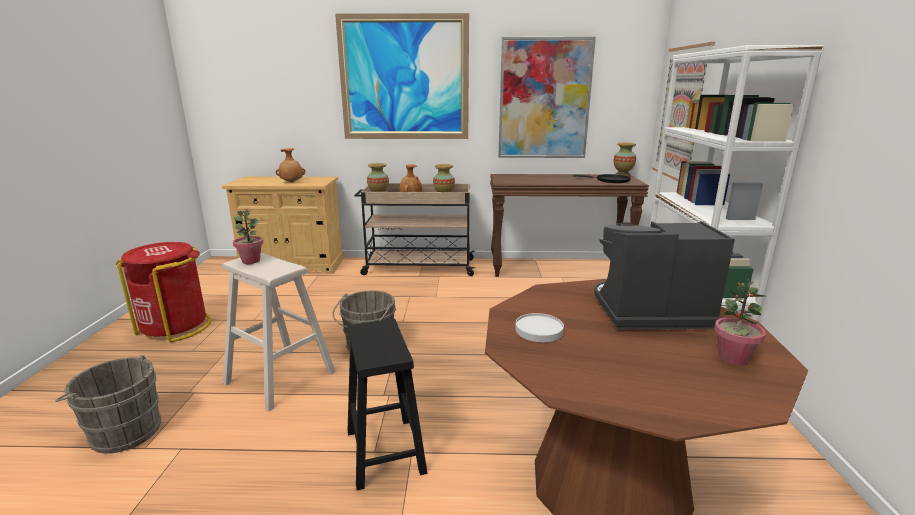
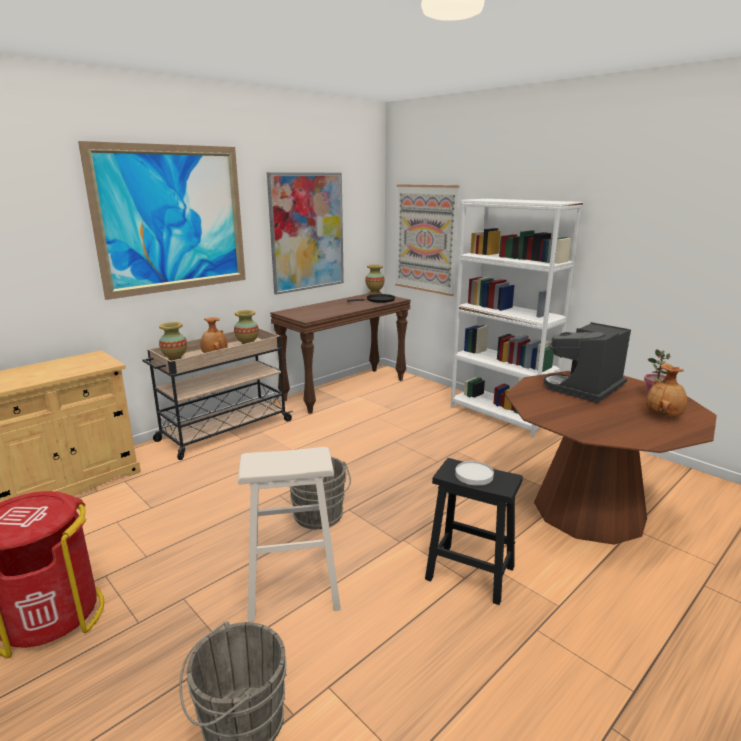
camera: 45 degrees left, 0 degrees up
potted plant [233,210,264,264] -> none
brown vase [276,148,305,182] -> brown vase moved to [646,363,687,416]
white plate [515,313,564,342] -> white plate moved to [455,461,494,486]

